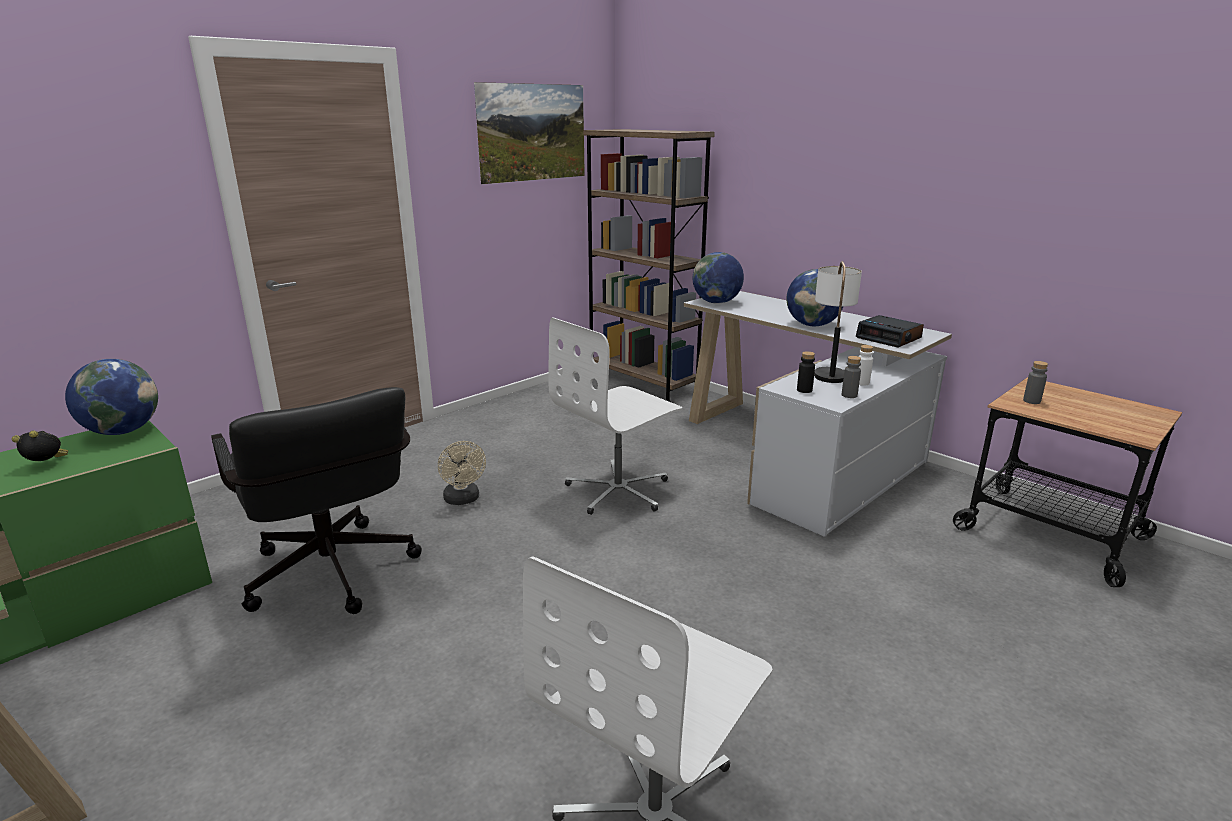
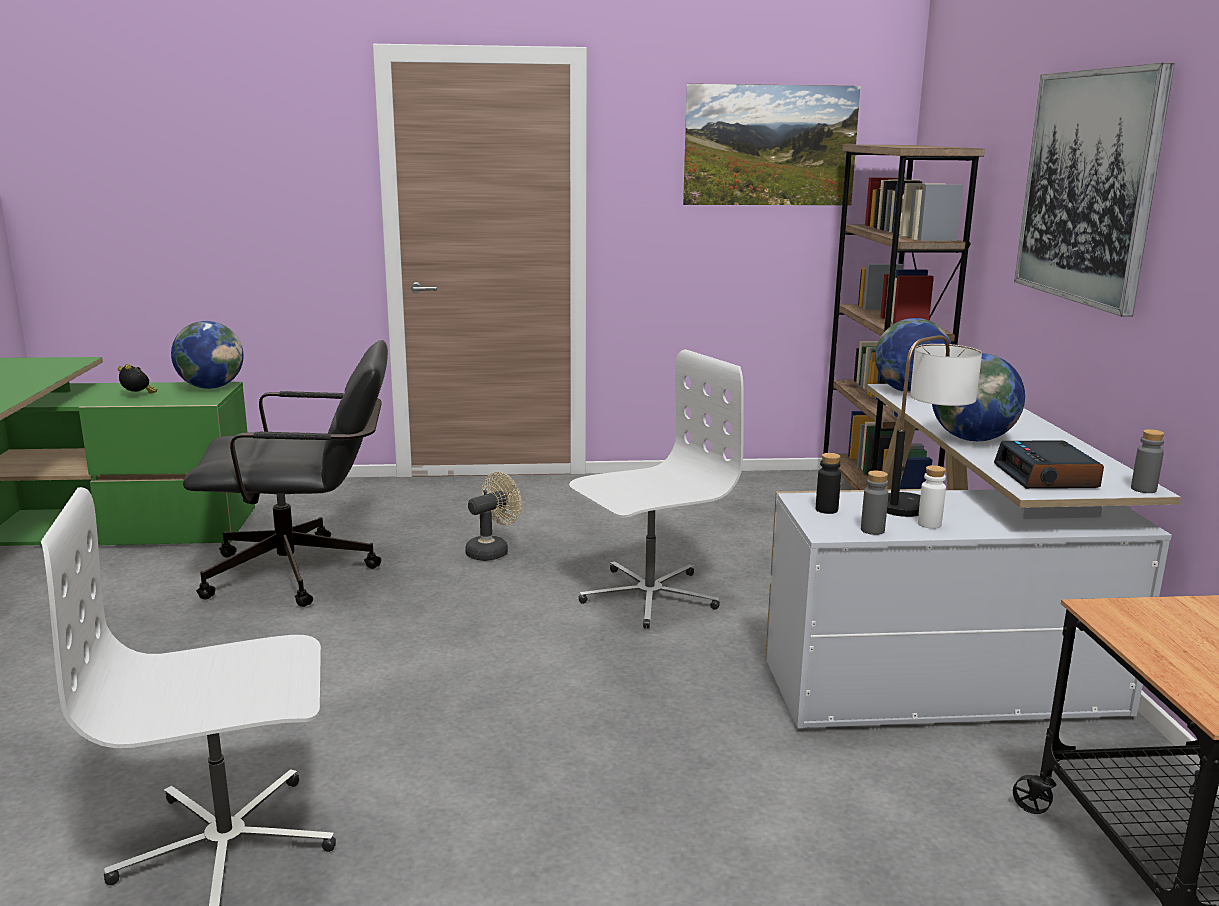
camera: 40 degrees right, 5 degrees down
black office chair [211,387,422,614] -> black office chair turned 105 degrees counterclockwise [183,340,388,607]
beige fan [438,441,486,505] -> beige fan turned 150 degrees counterclockwise [465,472,522,561]
white office chair [548,317,682,515] -> white office chair turned 150 degrees clockwise [569,349,744,628]
grey bottle [1023,361,1048,404] -> grey bottle moved to [1131,429,1165,493]
none -> picture [1014,63,1175,317]

